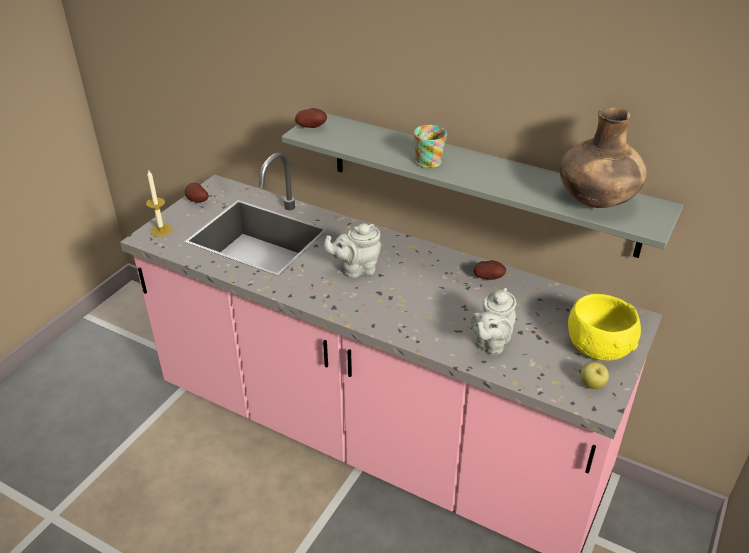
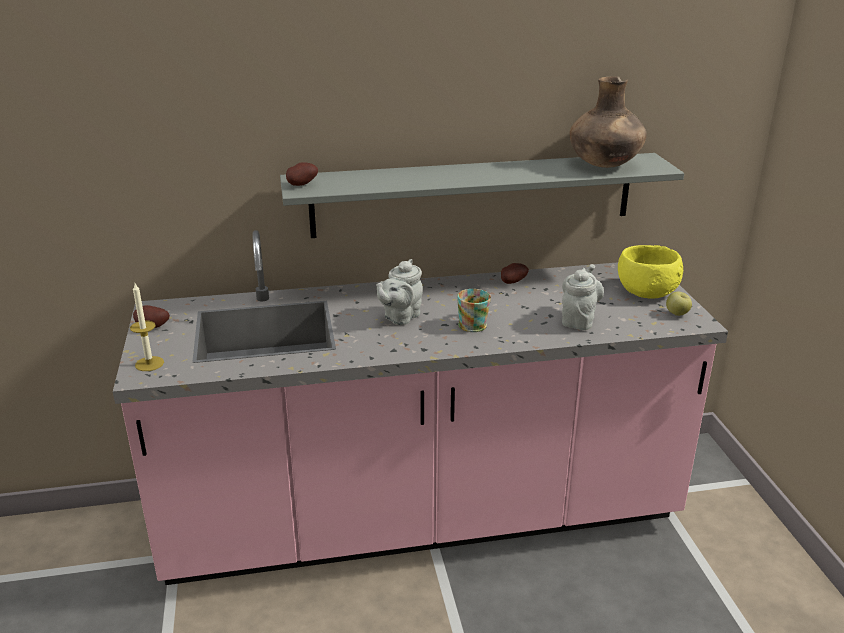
camera: 40 degrees left, 10 degrees down
mug [414,125,447,168] -> mug moved to [457,289,491,332]
grey teapot [471,288,516,355] -> grey teapot turned 150 degrees counterclockwise [562,264,604,330]

